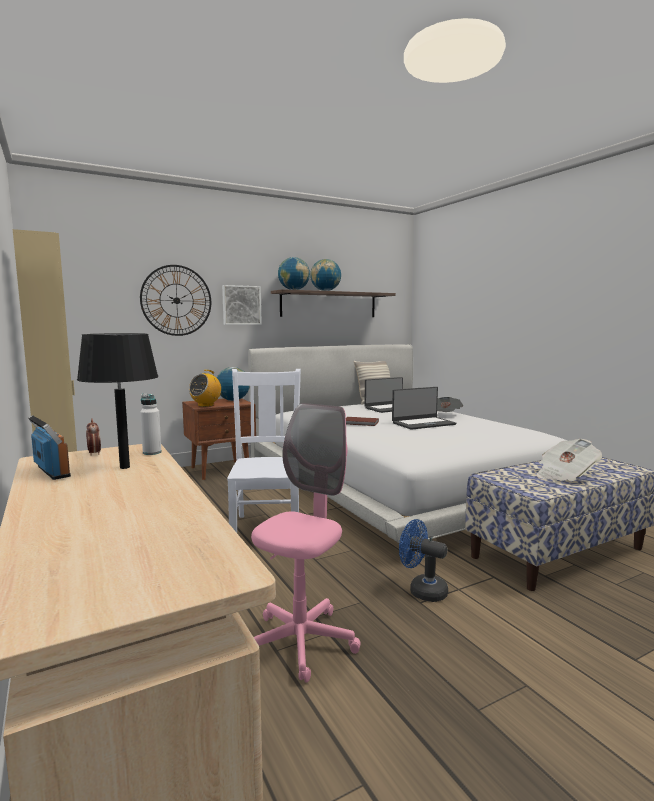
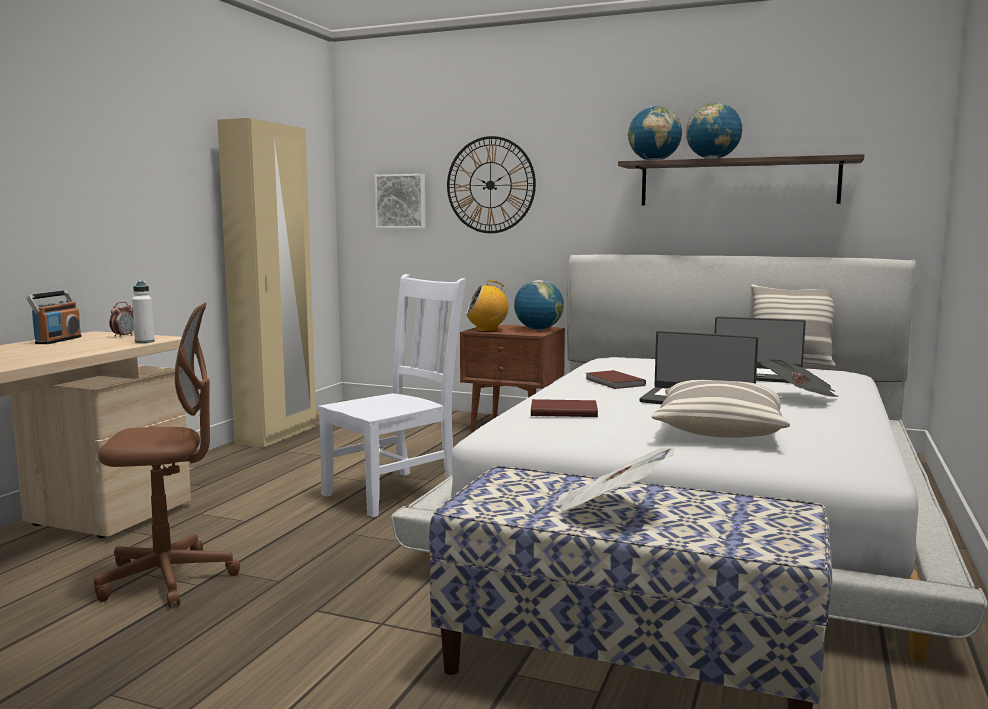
camera: 50 degrees right, 0 degrees up
black table lamp [77,333,158,469] -> none
picture [222,285,262,325] -> picture moved to [374,174,426,229]
pink office chair [251,403,361,683] -> brown office chair [94,303,240,608]
blue fan [399,519,448,602] -> none
none -> brown book [531,399,598,417]
none -> pillow [652,380,790,438]

